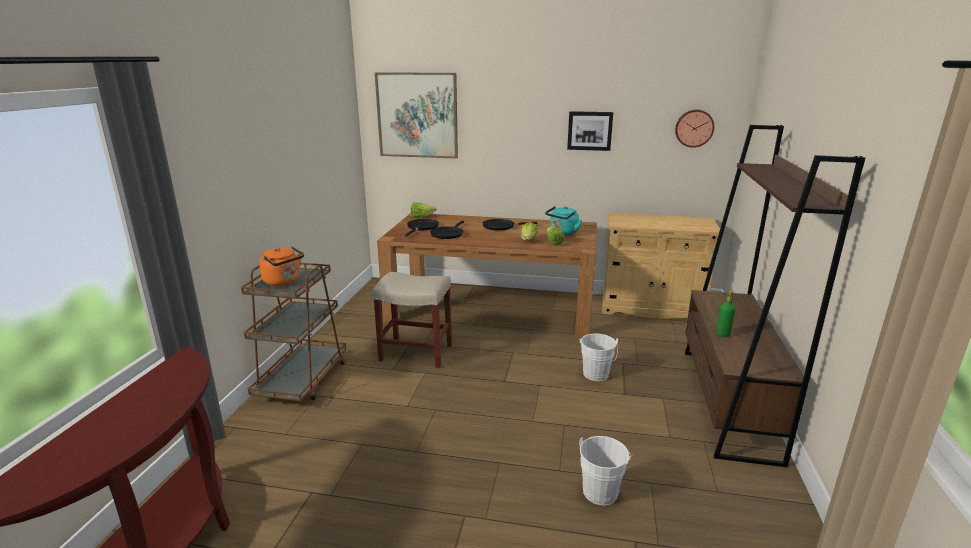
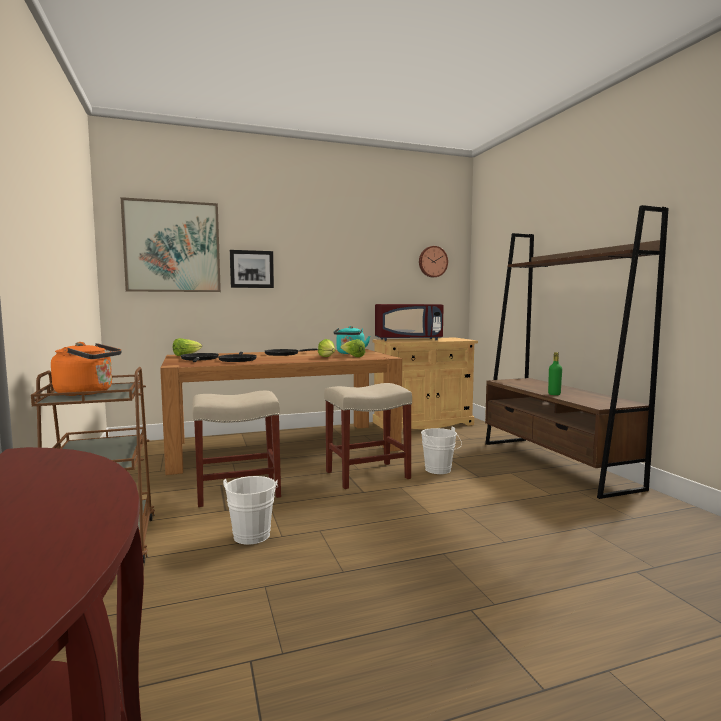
camera: 30 degrees left, 15 degrees down
picture [567,111,613,151] -> picture moved to [230,250,274,288]
white bucket [579,436,632,505] -> white bucket moved to [223,476,278,545]
none -> beige stool [324,383,412,489]
none -> red microwave [375,304,444,341]

